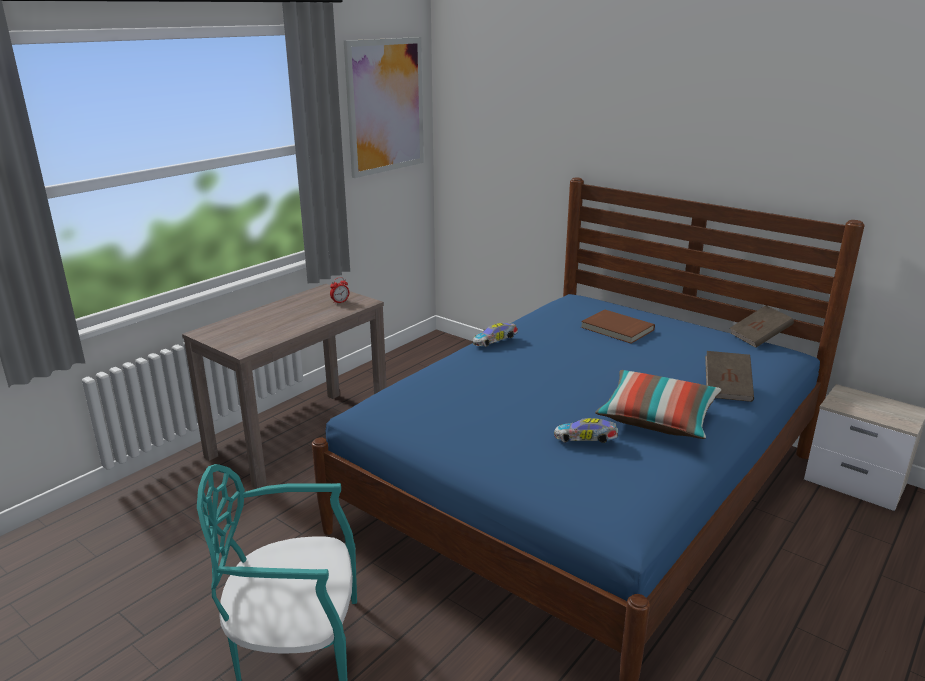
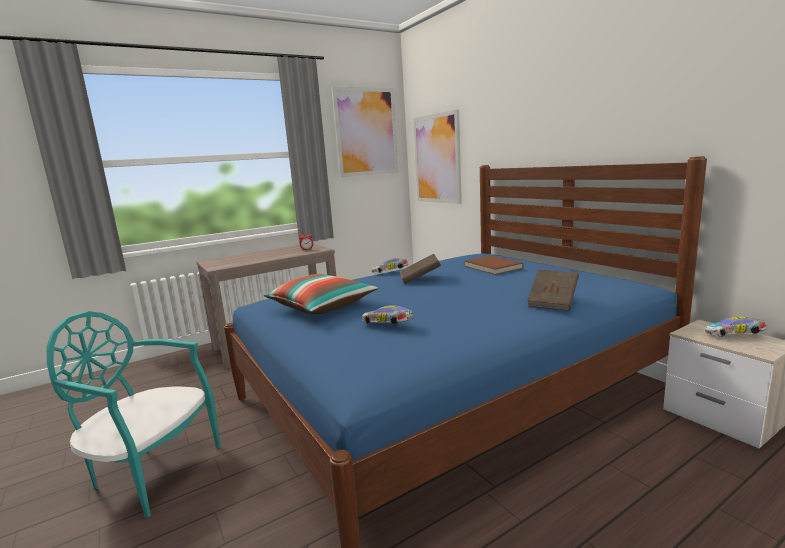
camera: 20 degrees right, 10 degrees down
pillow [595,370,722,439] -> pillow moved to [263,274,378,314]
brown book [730,305,794,348] -> brown book moved to [400,254,441,284]
none -> picture [413,109,462,204]
none -> toy car [705,316,767,337]

